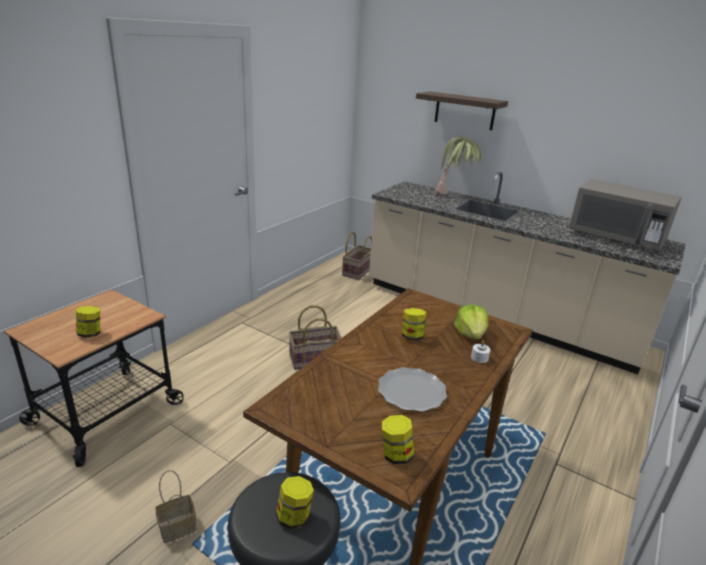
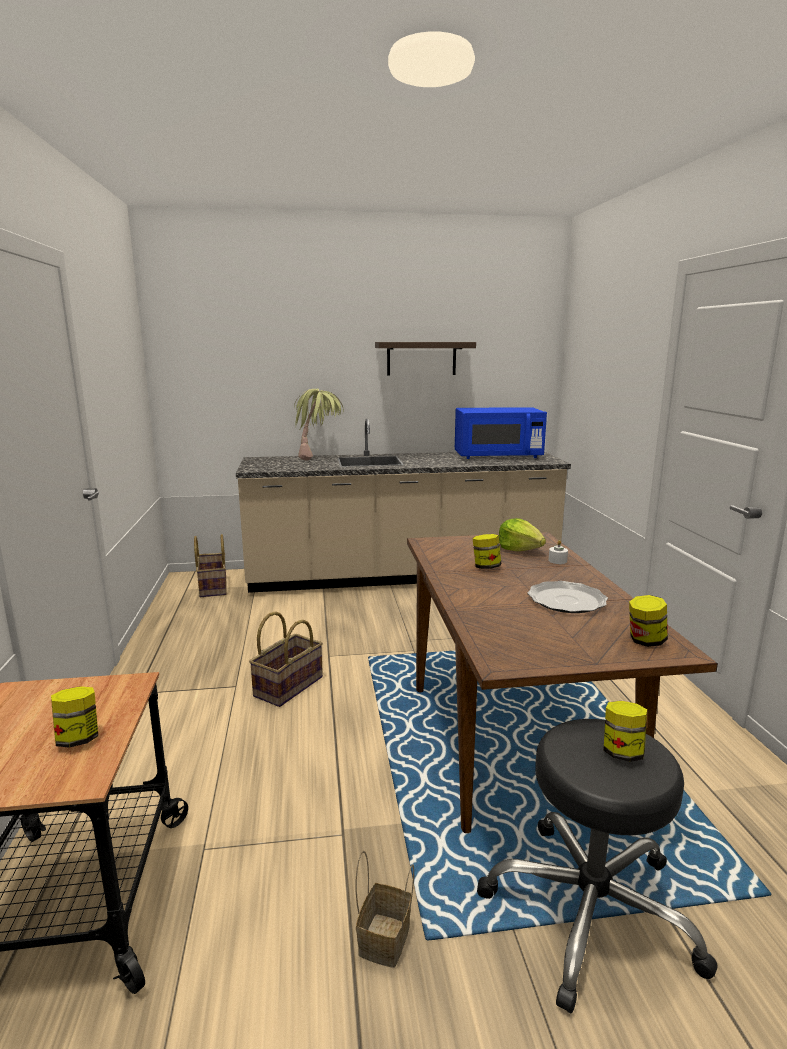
camera: 40 degrees left, 10 degrees down
shelf [416,91,508,130] -> shelf moved to [375,342,476,375]
grey microwave [569,179,681,252] -> blue microwave [455,407,547,459]

